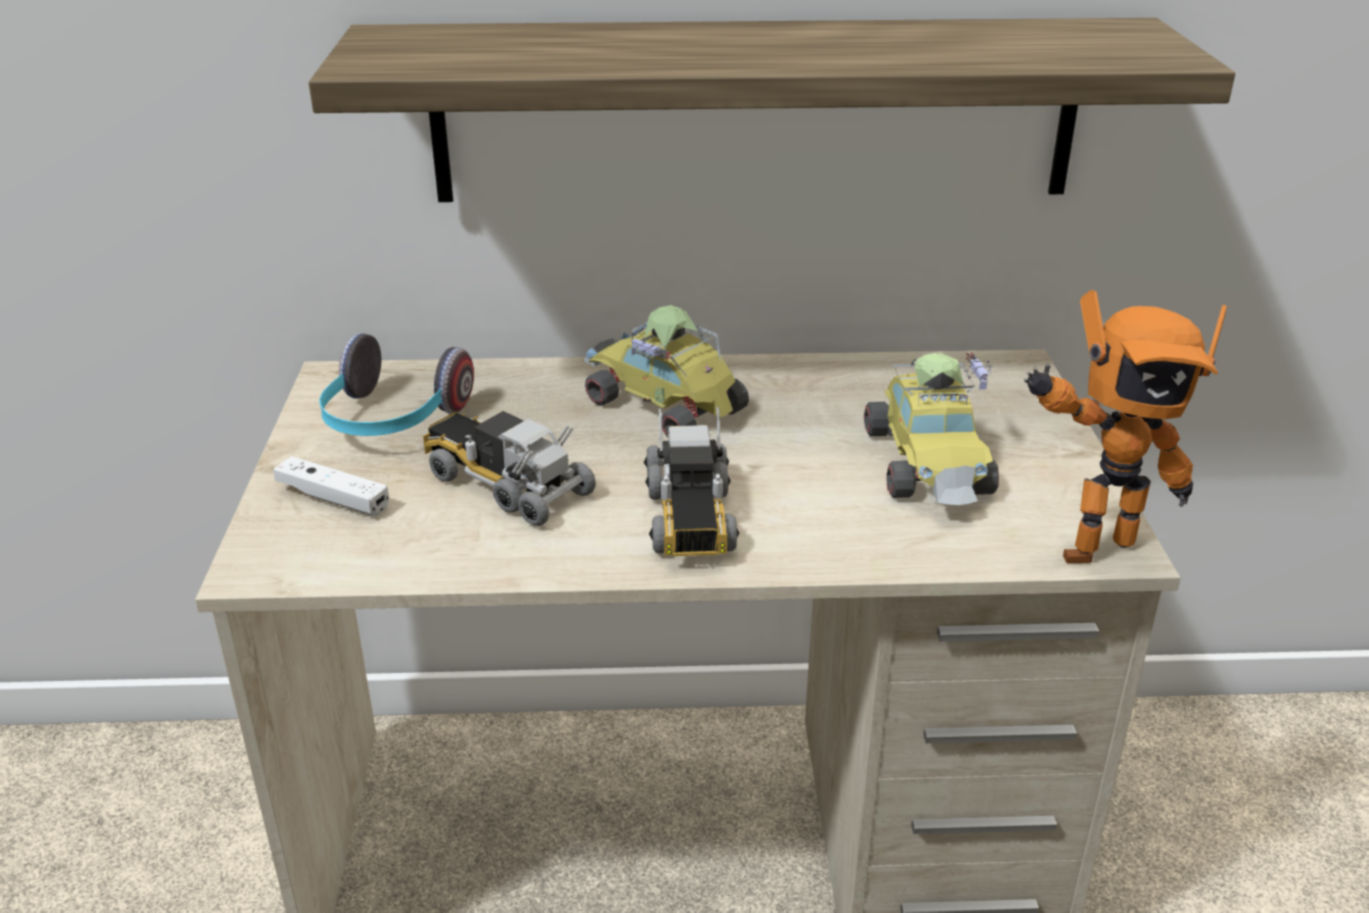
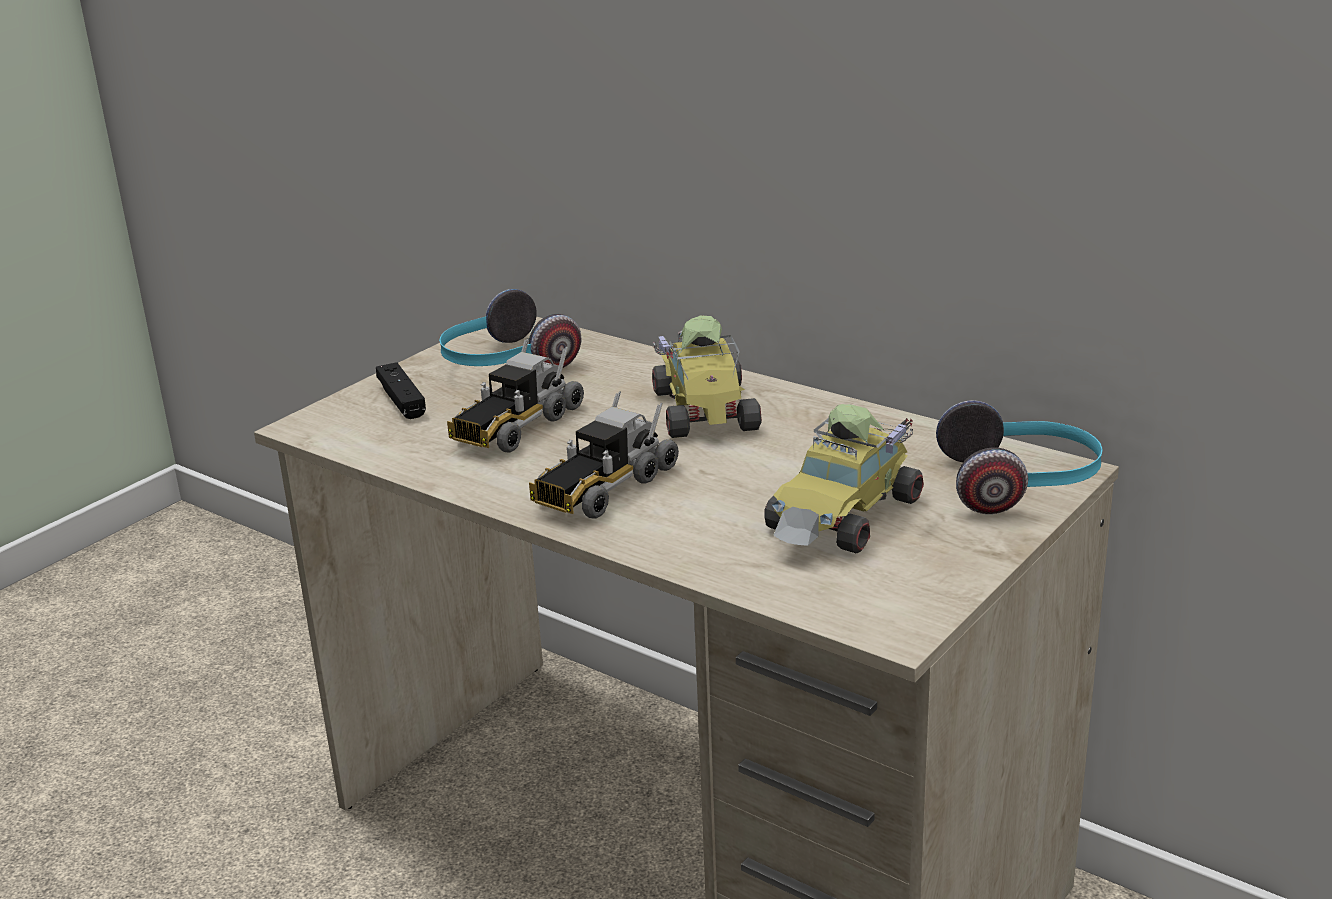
camera: 40 degrees right, 5 degrees down
white game controller [273,456,389,516] -> black game controller [376,362,426,419]
shelf [309,18,1235,202] -> none
toy truck [423,411,596,526] -> toy truck turned 135 degrees counterclockwise [447,338,584,453]
toy robot [1024,290,1227,563] -> none
none -> headphones [936,400,1103,514]

